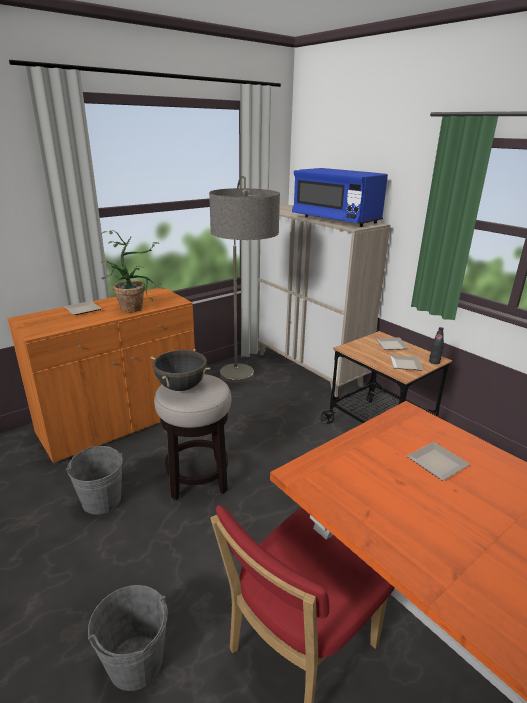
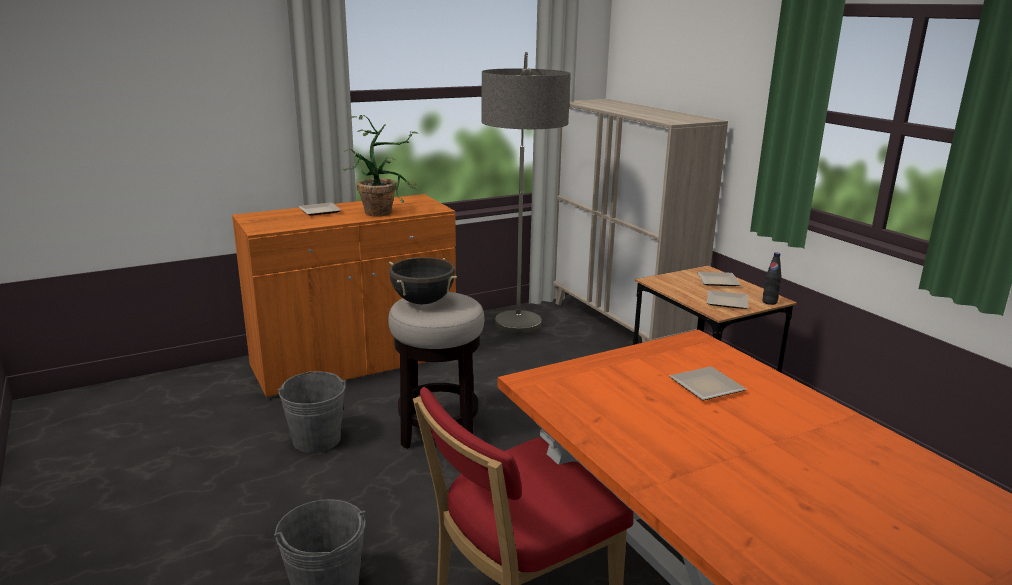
camera: 10 degrees right, 5 degrees down
blue microwave [292,168,388,227] -> none

